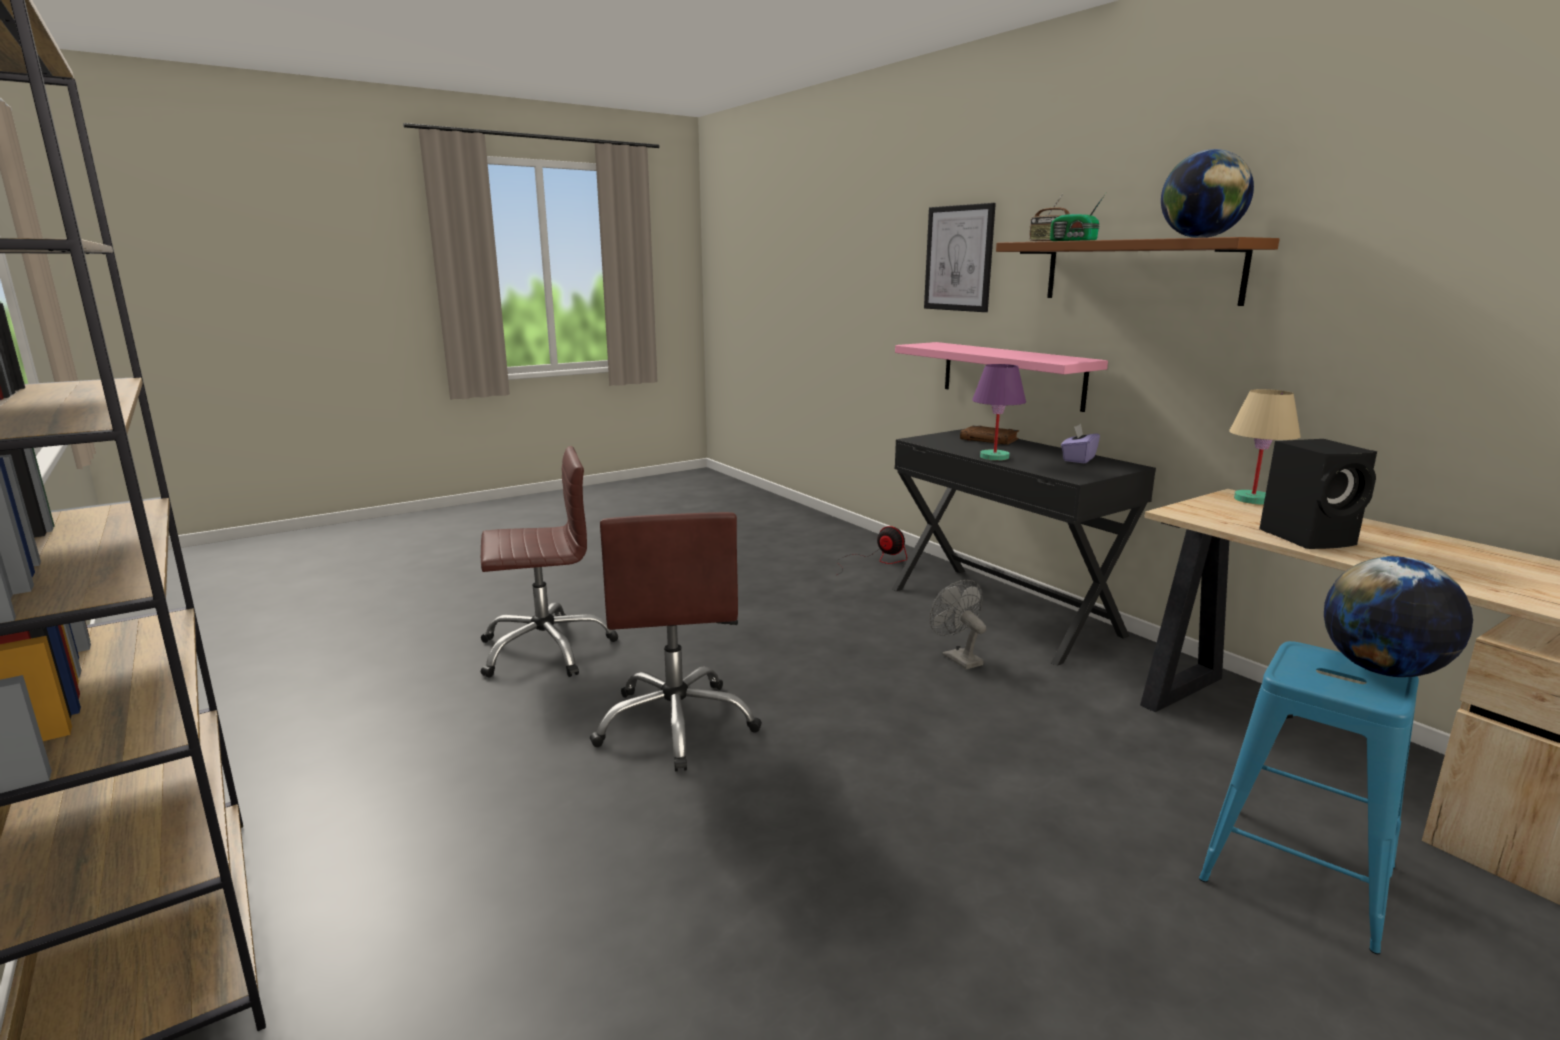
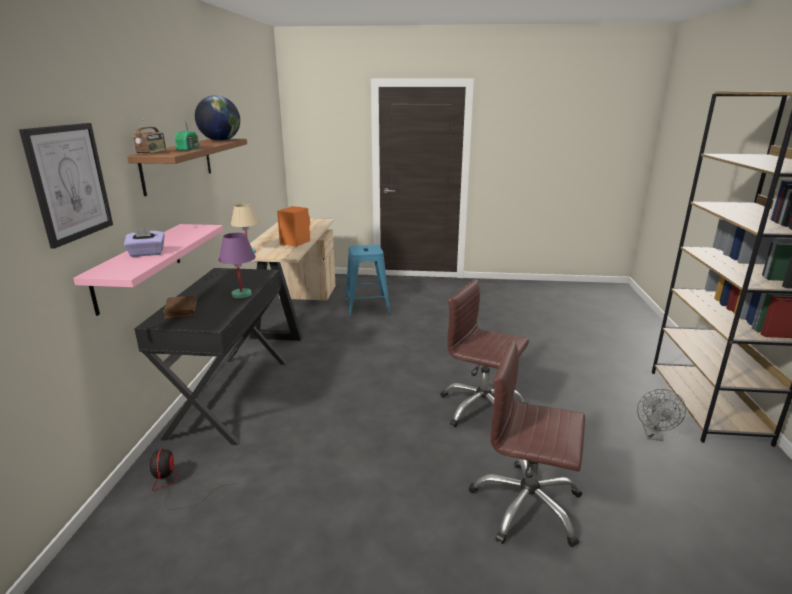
camera: 140 degrees left, 5 degrees up
brown office chair [589,512,762,771] -> brown office chair turned 90 degrees counterclockwise [440,279,529,427]
grey fan [930,580,986,669] -> grey fan moved to [637,389,686,441]
purple tissue box [1061,424,1100,464] -> purple tissue box moved to [124,228,165,257]
black speaker [1259,439,1377,549] -> orange speaker [277,206,310,247]
globe [1324,556,1473,677] -> none

